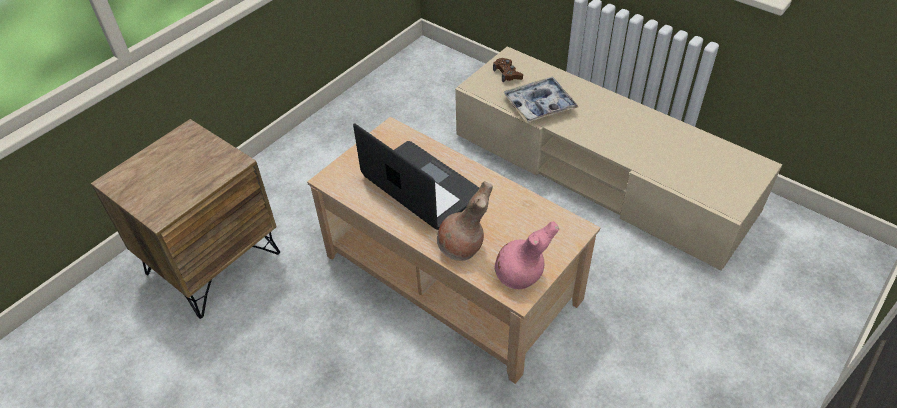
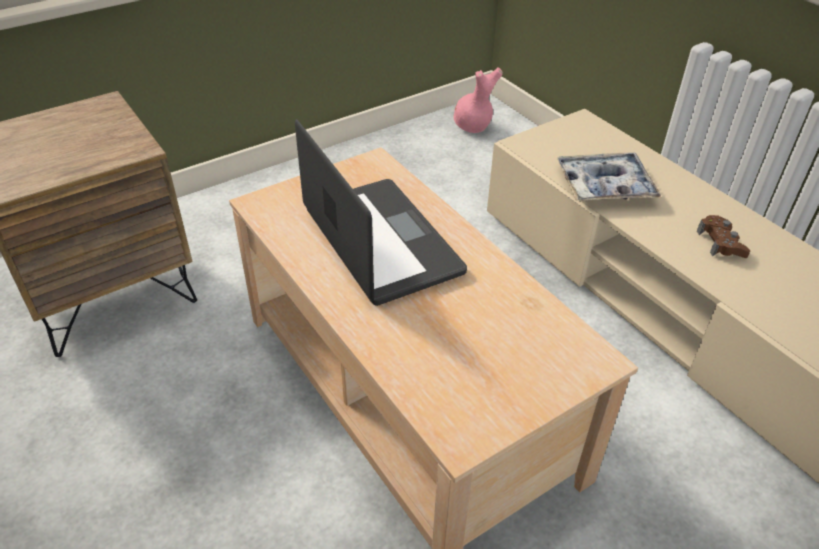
camera: 15 degrees right, 5 degrees down
brown vase [437,181,493,261] -> none
brown game controller [493,58,523,83] -> brown game controller moved to [697,215,750,258]
pink vase [495,221,559,289] -> pink vase moved to [454,67,503,133]

